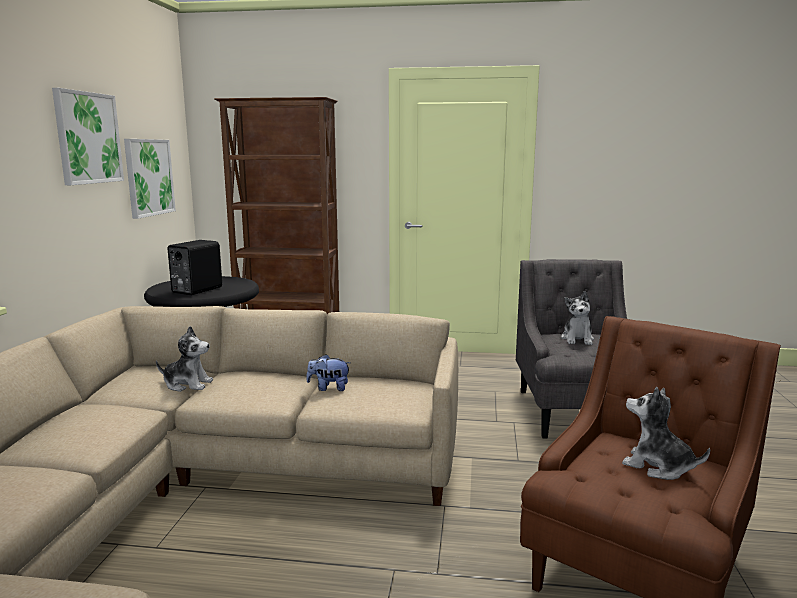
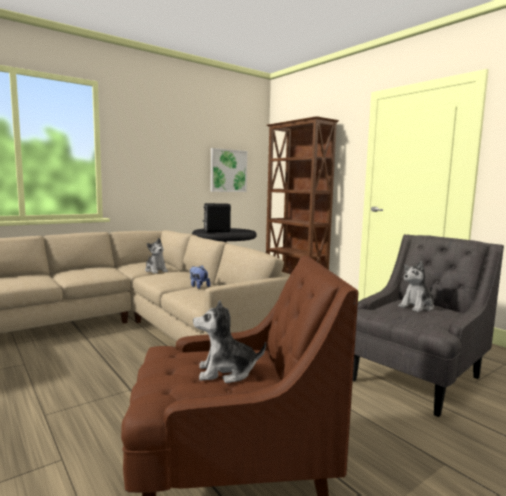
camera: 45 degrees right, 5 degrees down
picture [52,88,124,185] -> none
plush toy [622,387,710,480] -> plush toy turned 90 degrees counterclockwise [193,300,266,383]

